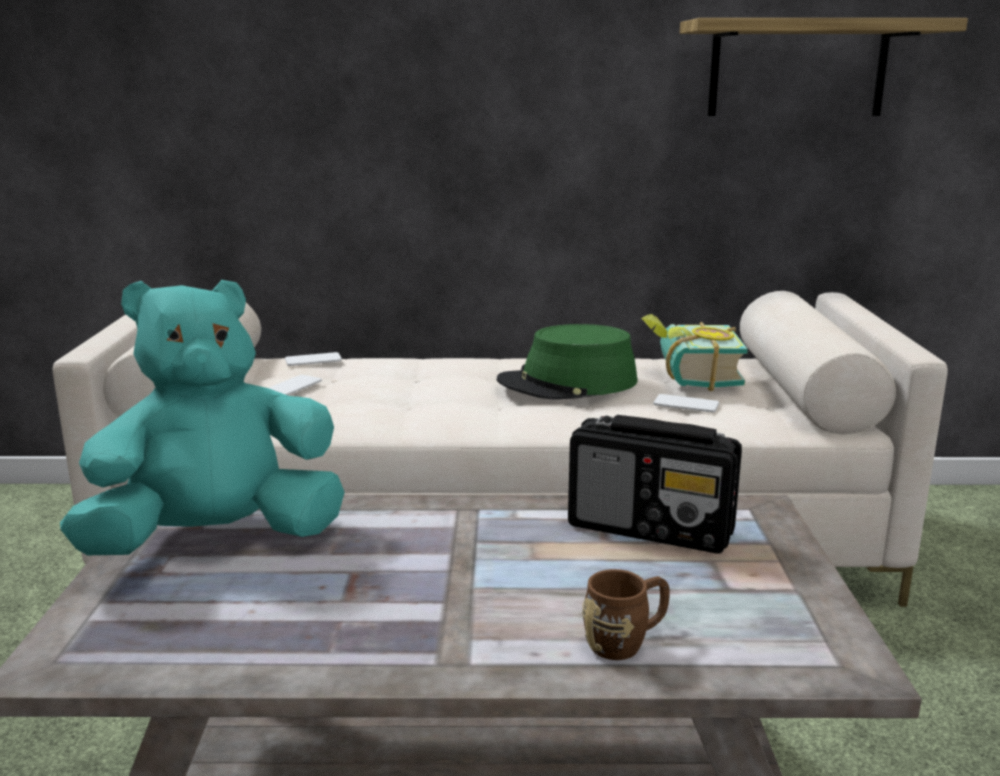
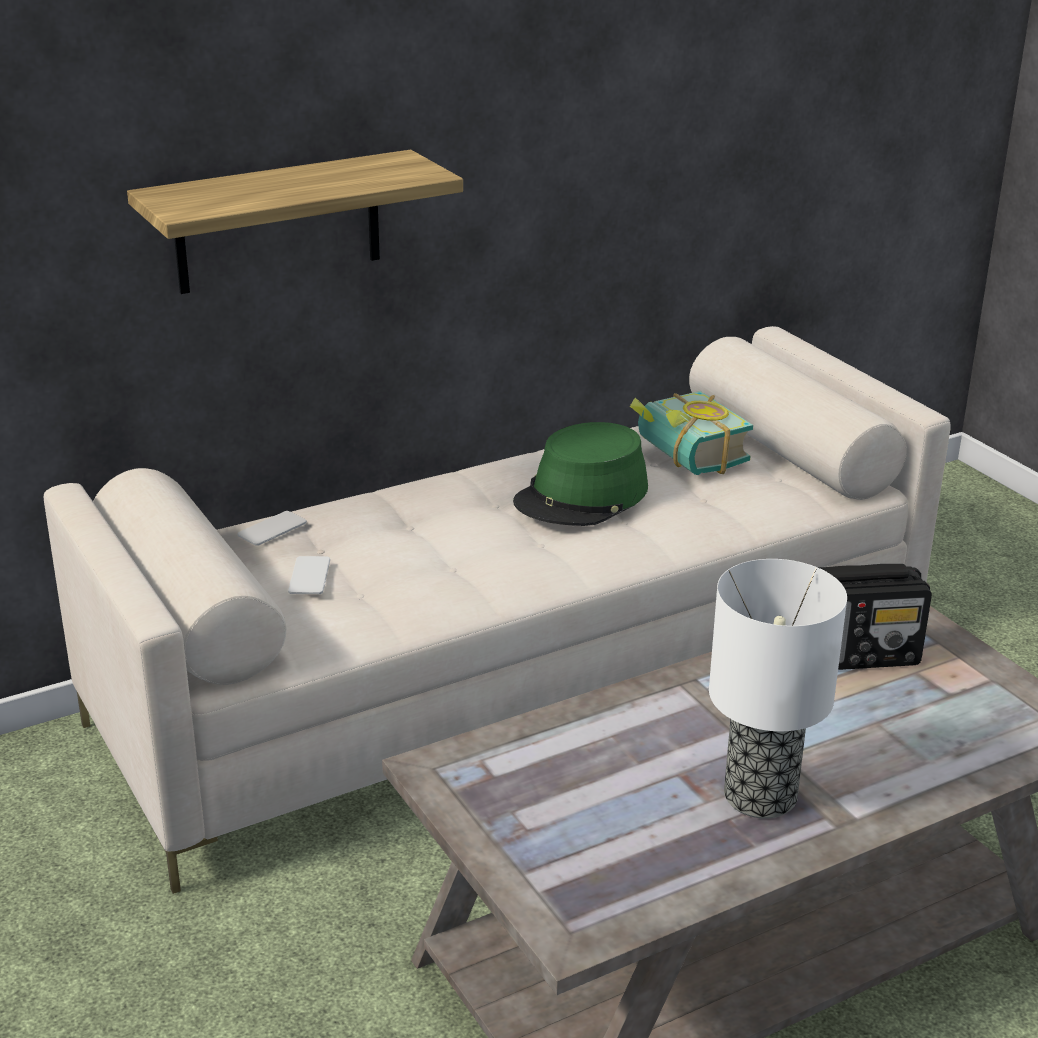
camera: 30 degrees left, 10 degrees up
turquoise plush toy [60,280,345,555] -> none
brown mug [582,569,670,660] -> none
phone [653,394,719,412] -> none
shelf [680,18,968,116] -> shelf moved to [127,150,463,294]
none -> table lamp [709,559,847,818]

